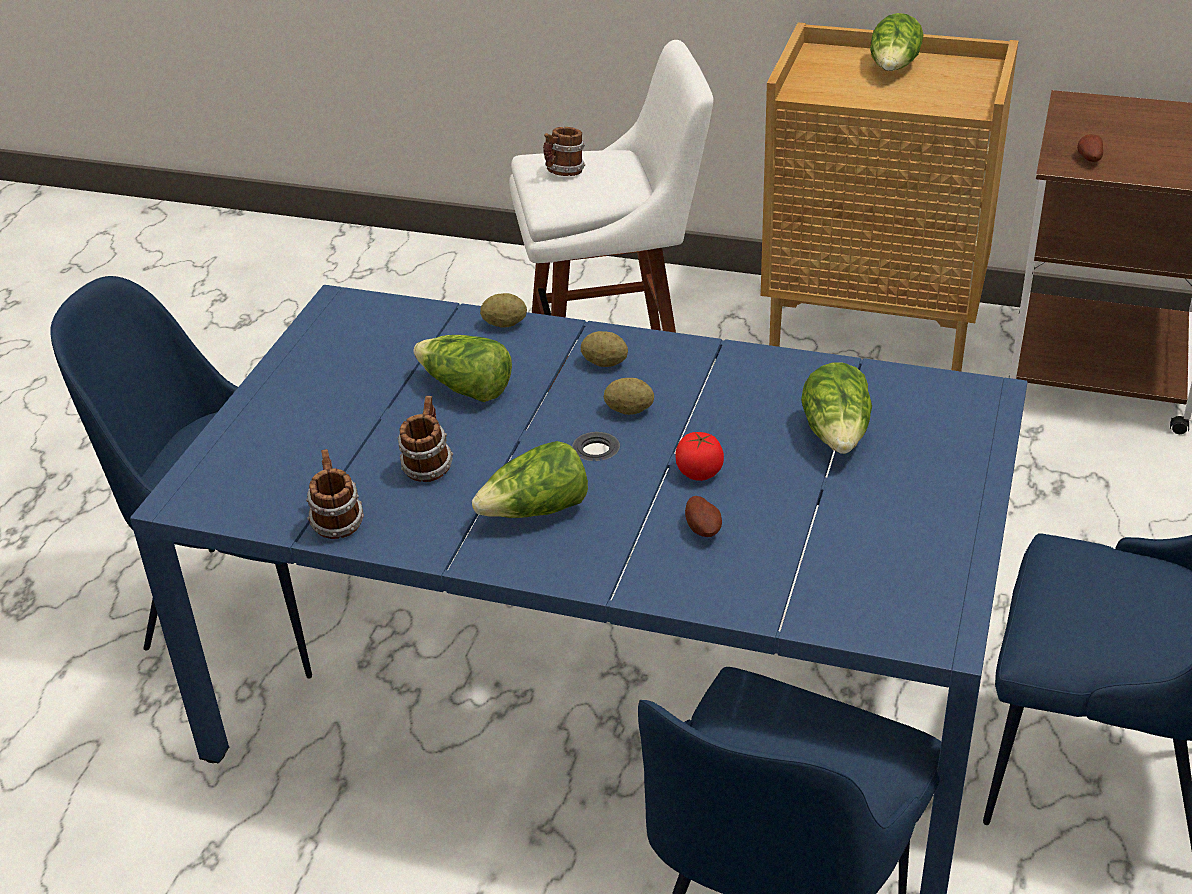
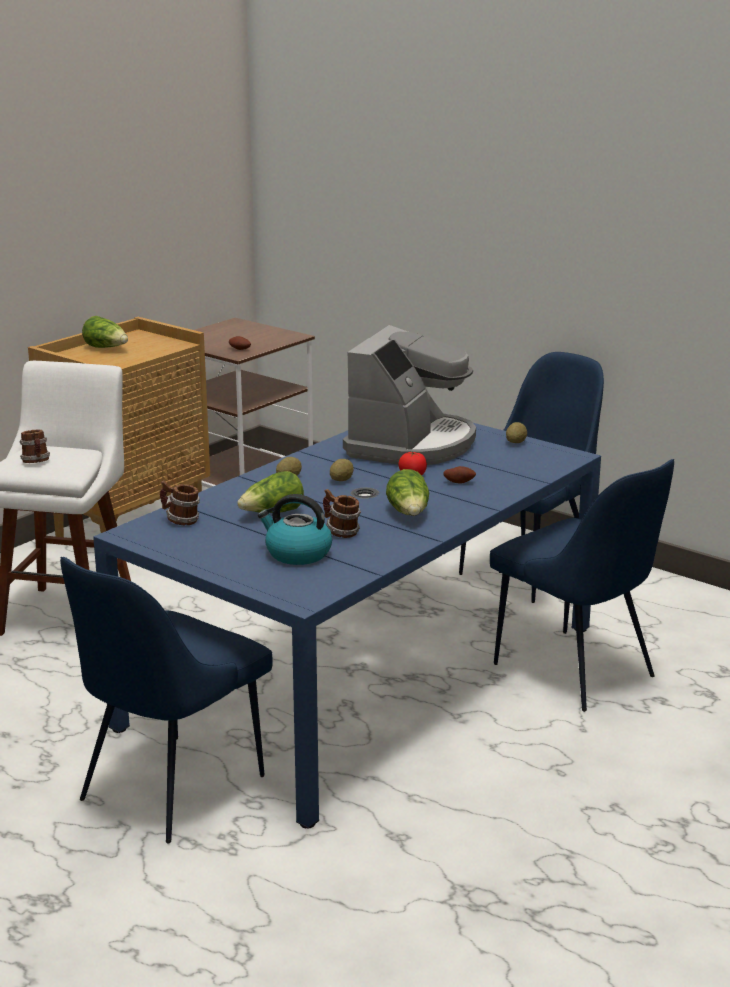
camera: 70 degrees left, 15 degrees down
mug [306,449,364,539] -> mug moved to [160,481,200,525]
potato [480,293,527,327] -> potato moved to [506,422,527,443]
lettuce [801,363,872,454] -> coffee machine [343,325,476,465]
none -> kettle [258,494,332,565]

